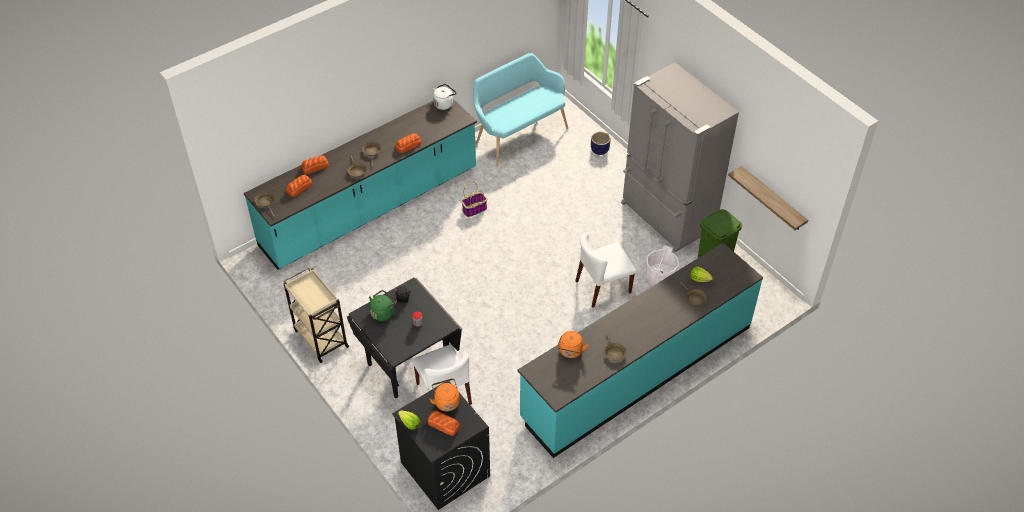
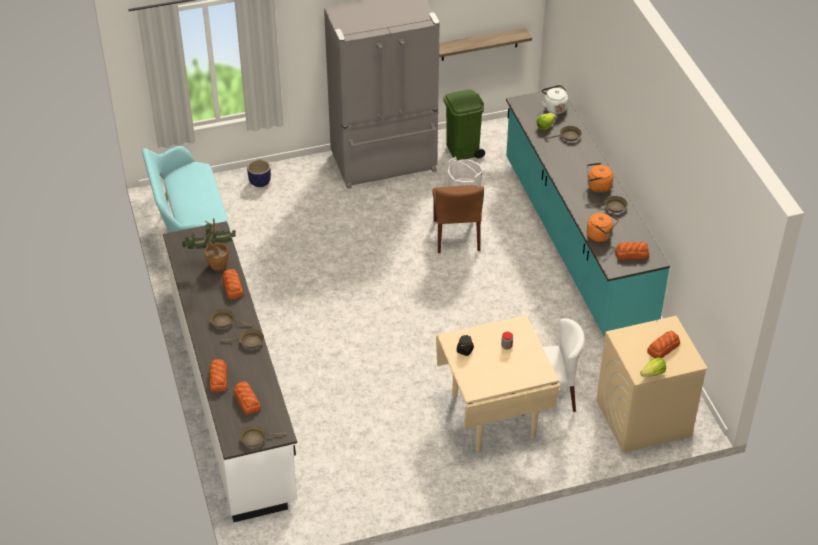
camera: 70 degrees left, 5 degrees down
turquoise counter [244,99,477,270] -> white counter [163,221,297,522]
beige cart [283,267,349,363] -> none
black dining table [347,278,462,398] -> beige dining table [436,315,560,452]
green kettle [369,290,397,321] -> none
black washing machine [392,381,490,510] -> beige washing machine [596,316,708,453]
orange kettle [429,378,460,411] -> orange kettle moved to [587,163,613,193]
white kettle [433,84,457,110] -> white kettle moved to [541,85,568,114]
basket [461,182,487,217] -> none
white chair [576,233,637,307] -> brown chair [433,185,484,253]
none -> potted plant [182,218,236,271]
none -> bread [615,242,649,260]

